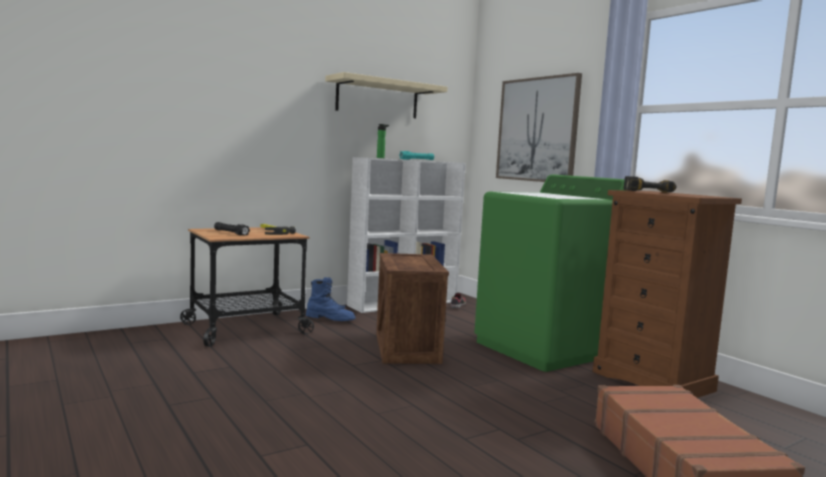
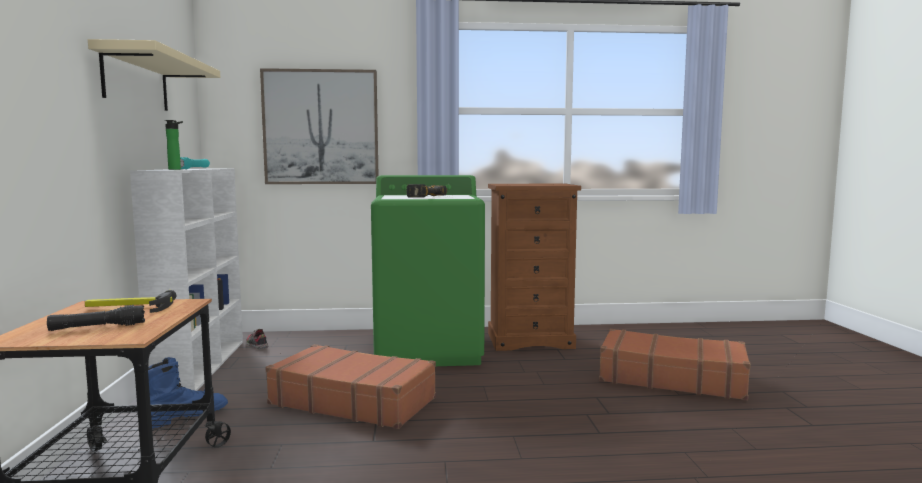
camera: 60 degrees left, 0 degrees up
crate [376,253,449,364] -> brown suitcase [266,344,436,429]
power drill [624,176,676,193] -> power drill moved to [406,184,447,198]

